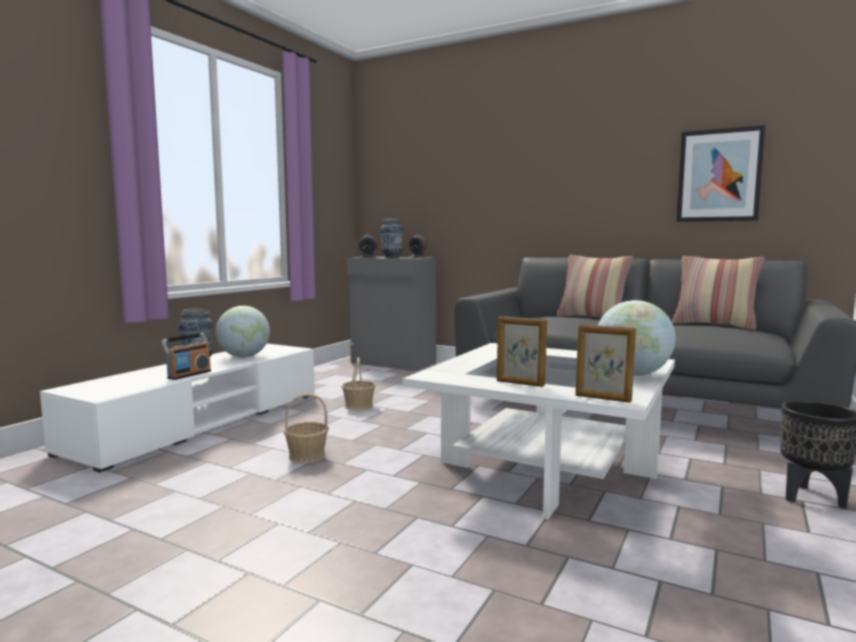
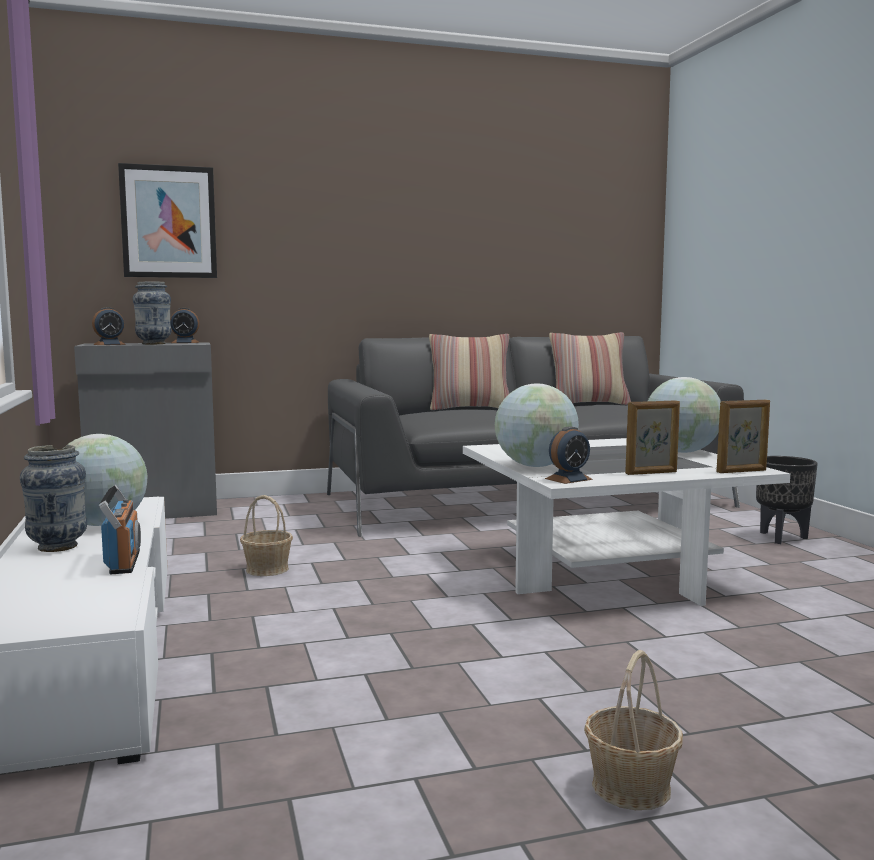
camera: 45 degrees left, 0 degrees up
basket [284,393,329,463] -> basket moved to [584,650,683,810]
picture [676,125,766,222] -> picture moved to [118,163,217,278]
none -> globe [495,384,579,467]
none -> alarm clock [545,426,593,484]

